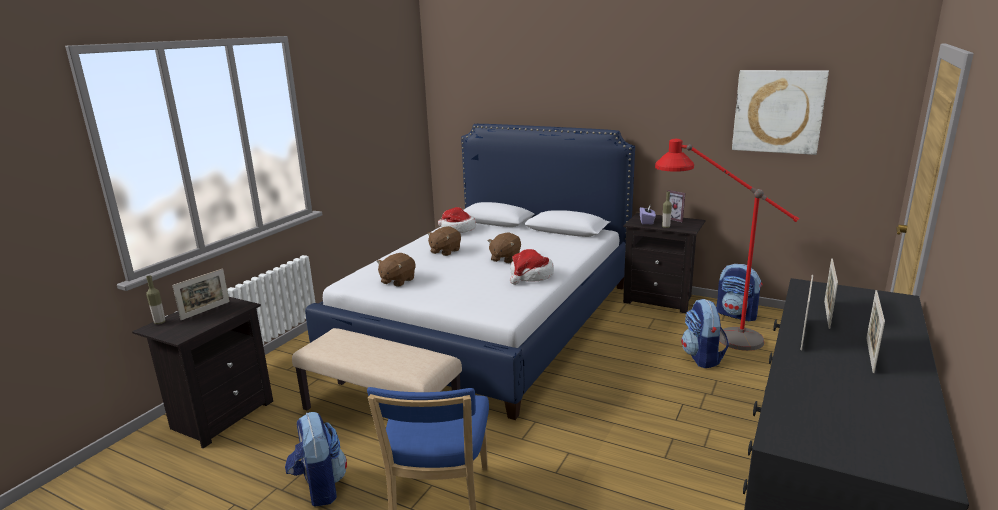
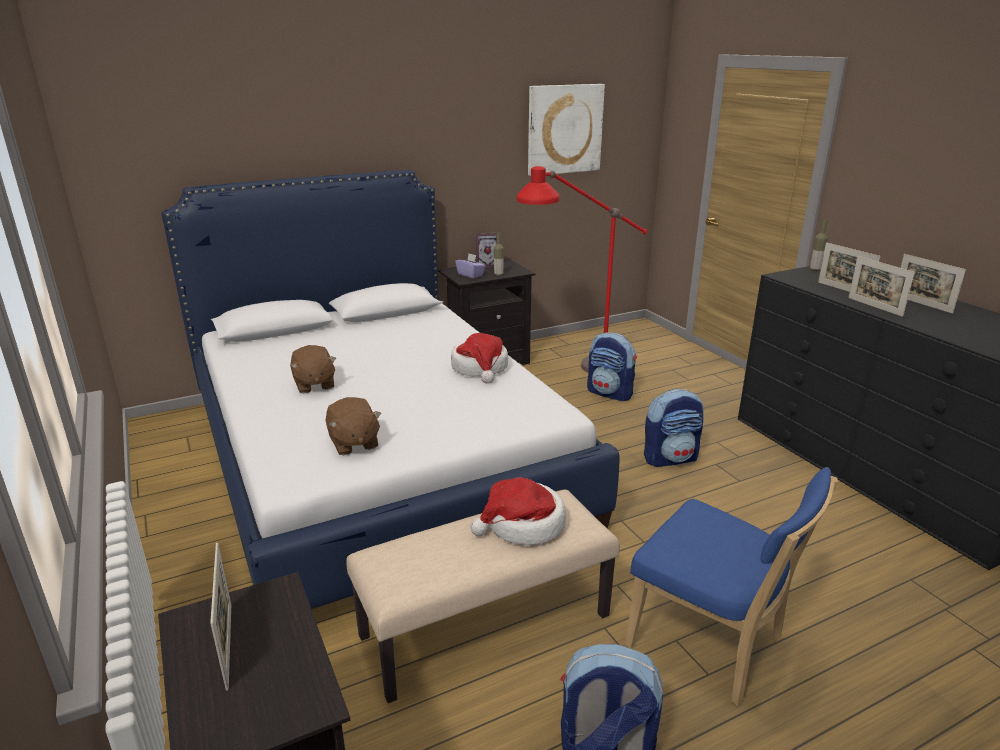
camera: 55 degrees left, 5 degrees up
bottle [146,275,165,324] -> bottle moved to [810,220,828,271]
hat [438,207,476,233] -> hat moved to [470,478,566,545]
brown plush toy [488,233,521,263] -> none
backpack [716,264,763,322] -> backpack moved to [644,389,704,467]

